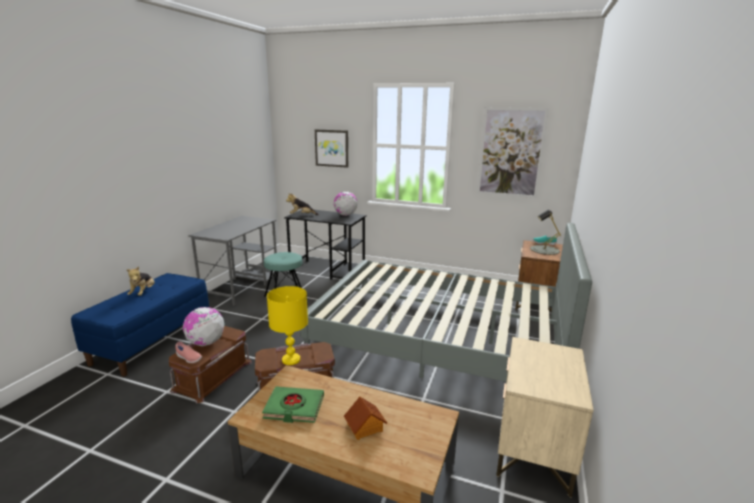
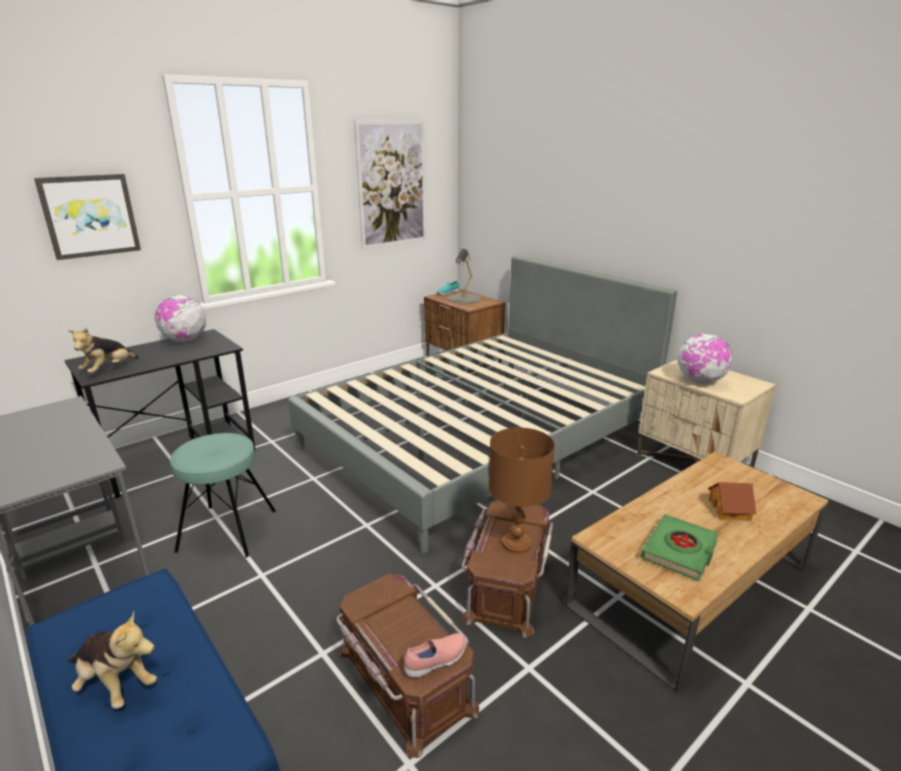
camera: 60 degrees left, 5 degrees up
globe [183,307,225,346] -> globe moved to [678,334,732,384]
yellow table lamp [267,286,308,365] -> brown table lamp [488,427,555,554]

